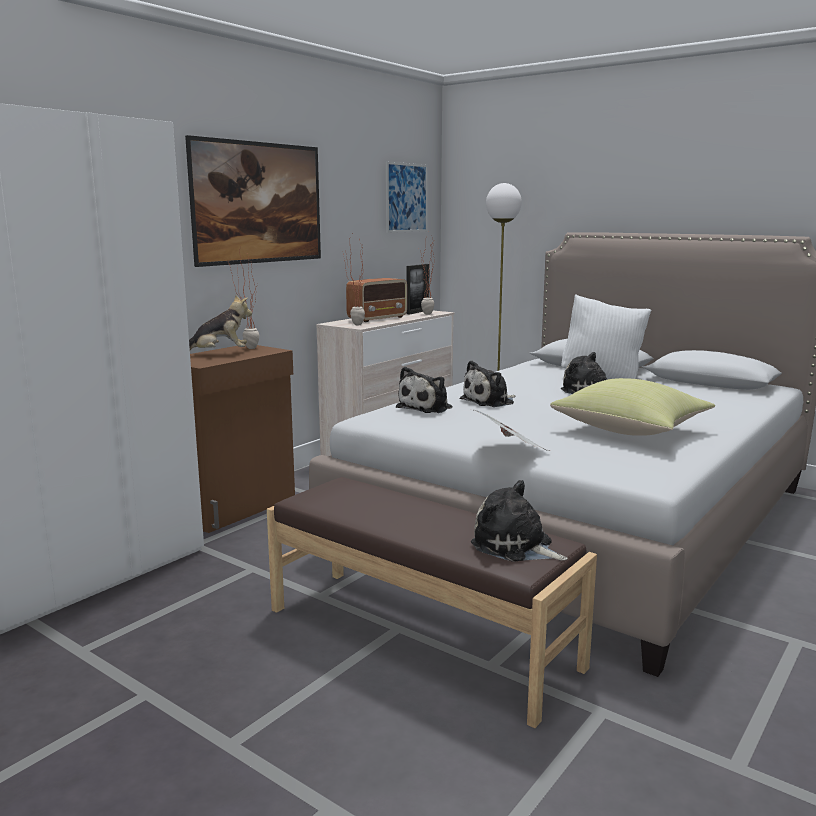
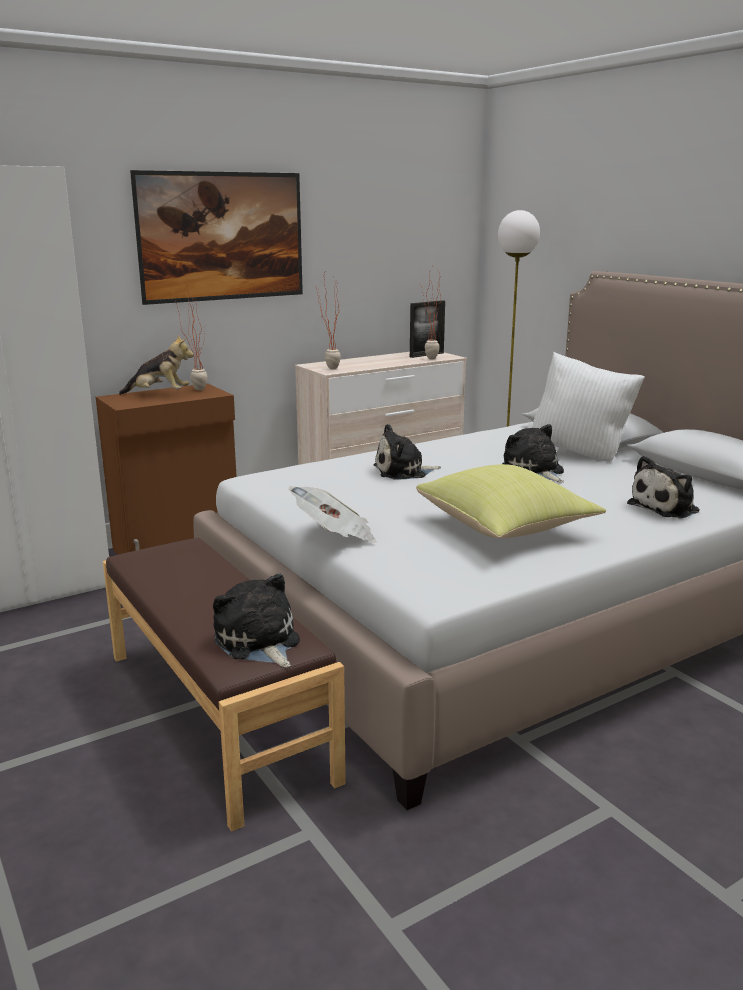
camera: 20 degrees right, 5 degrees up
radio [346,278,407,322] -> none
picture [386,162,428,233] -> none
plush toy [396,366,452,413] -> plush toy moved to [627,456,700,518]

